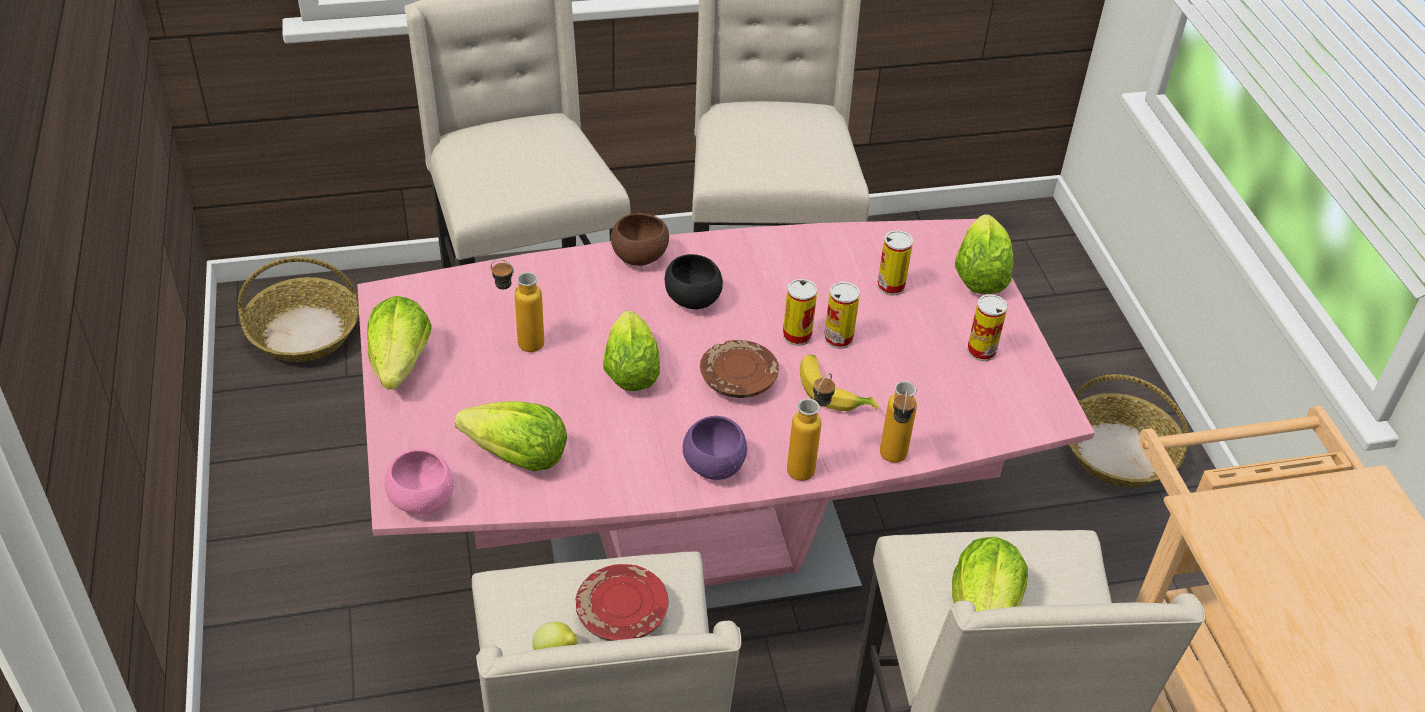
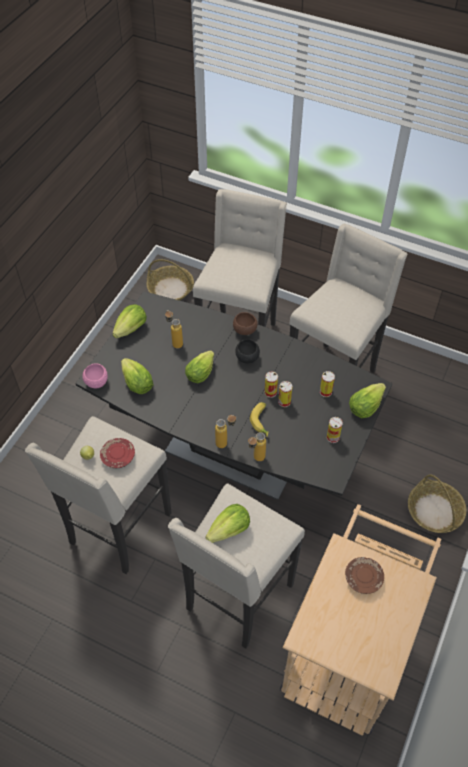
camera: 40 degrees right, 10 degrees up
pink dining table [357,219,1095,613] -> black dining table [76,291,392,500]
purple bowl [683,416,747,480] -> none
brown plate [700,340,779,398] -> brown plate moved to [345,557,384,594]

